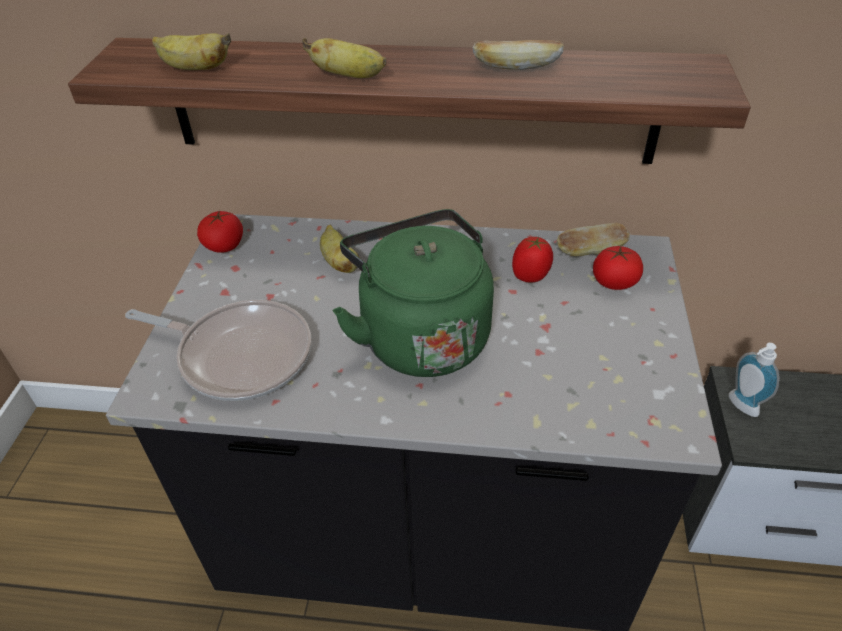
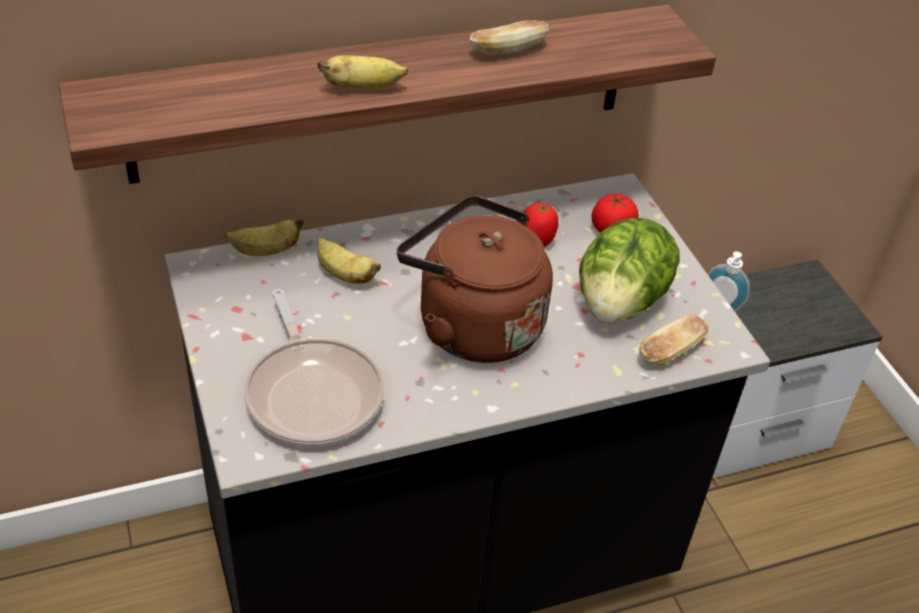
camera: 30 degrees left, 0 degrees up
frying pan [125,300,311,401] -> frying pan turned 75 degrees clockwise [244,289,384,446]
banana [152,33,231,70] -> banana moved to [225,218,304,256]
tomato [197,210,243,253] -> none
green kettle [333,209,494,377] -> brown kettle [397,196,553,363]
bread [556,223,630,256] -> bread moved to [639,314,708,365]
none -> lettuce [579,218,680,324]

